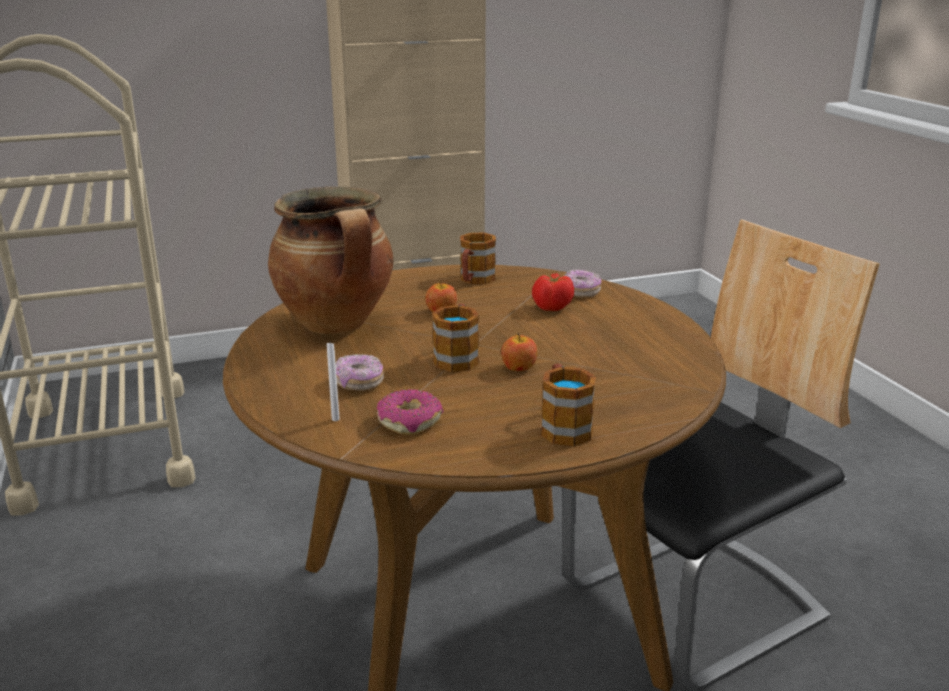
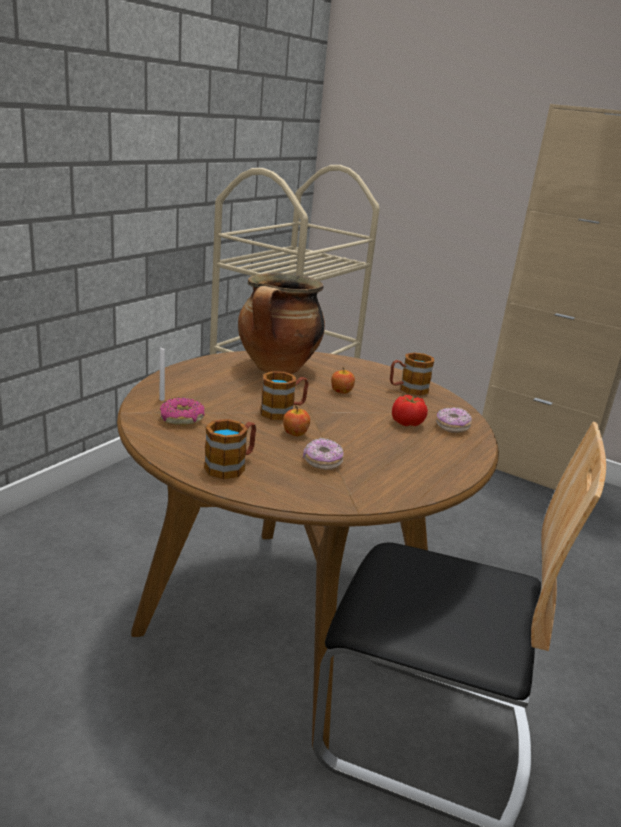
camera: 50 degrees right, 0 degrees up
donut [336,354,384,391] -> donut moved to [303,438,344,470]

